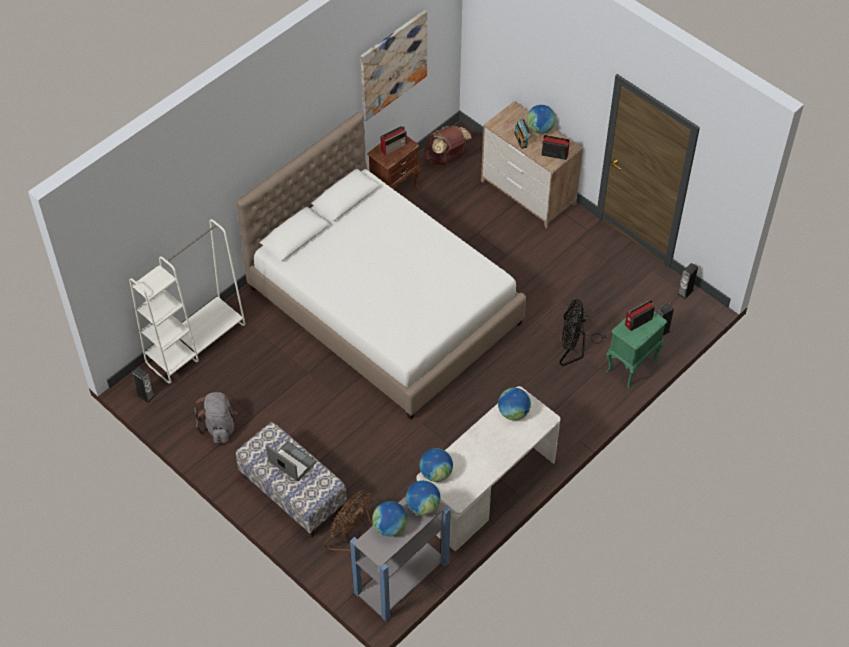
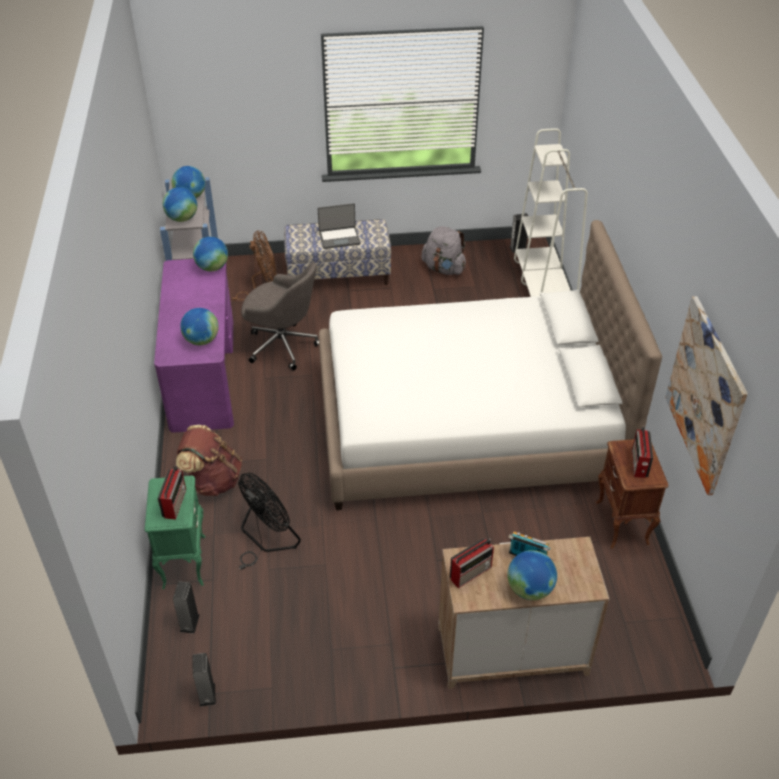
camera: 130 degrees right, 10 degrees down
white desk [416,386,560,552] -> purple desk [154,259,234,433]
brown backpack [424,126,472,165] -> brown backpack moved to [176,425,242,496]
none -> grey office chair [241,262,319,371]

